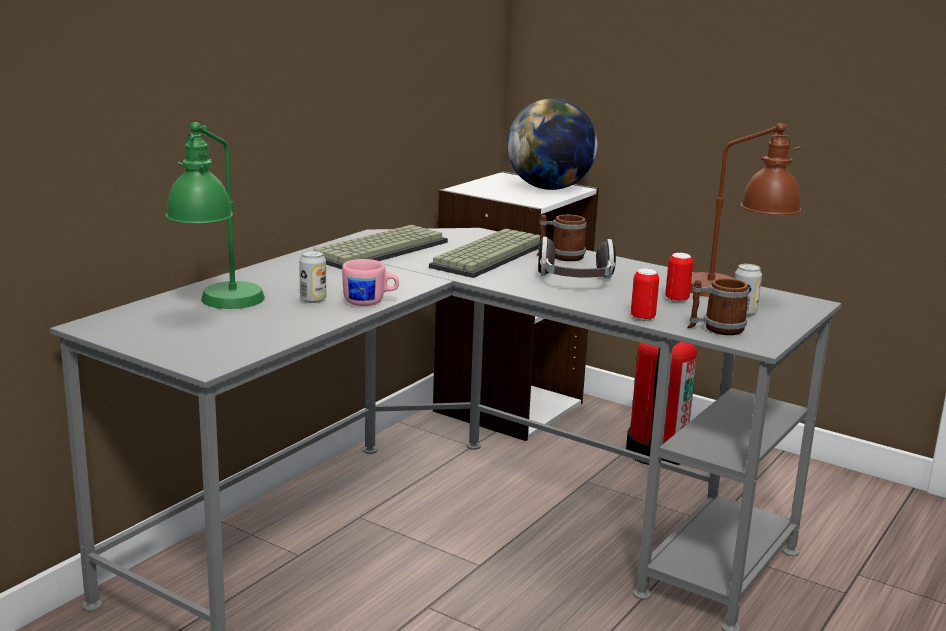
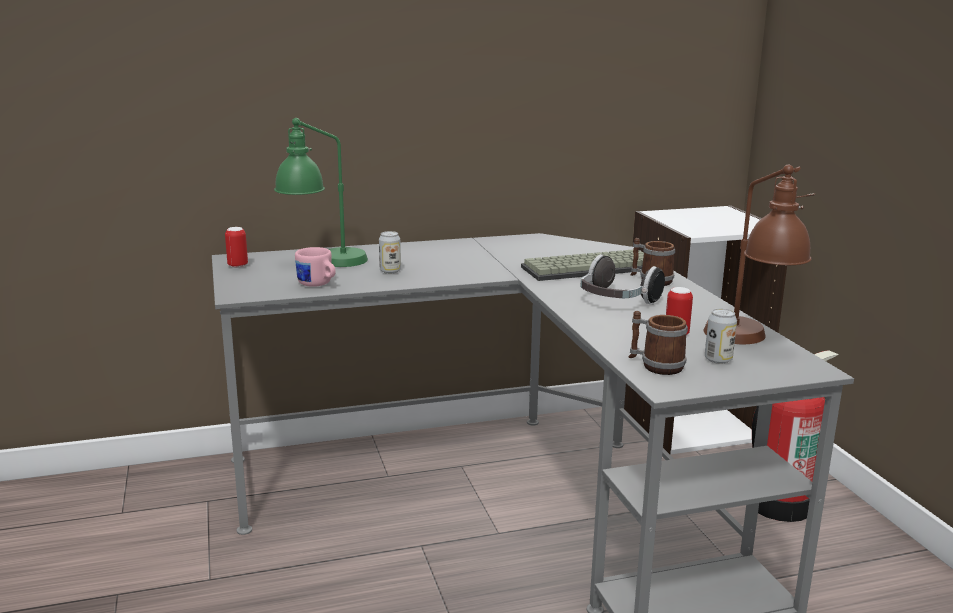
camera: 40 degrees right, 0 degrees up
keyboard [314,225,448,269] -> none
pink mug [342,259,399,306] -> pink mug moved to [295,247,336,287]
globe [507,98,598,190] -> none
can [631,268,659,321] -> can moved to [225,227,248,268]

